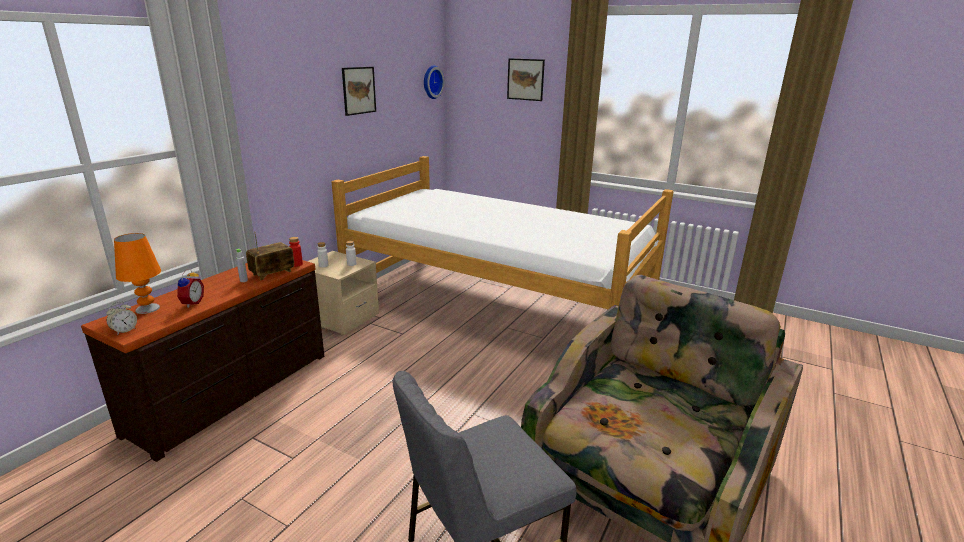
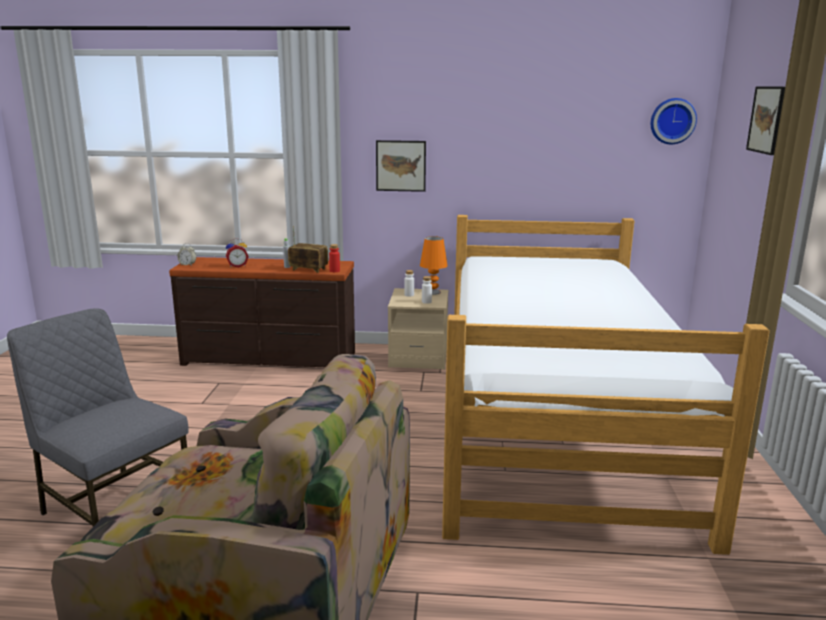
camera: 65 degrees right, 5 degrees down
orange table lamp [114,233,161,314] -> orange table lamp moved to [420,236,447,295]
picture [342,67,376,116] -> picture moved to [376,140,426,192]

